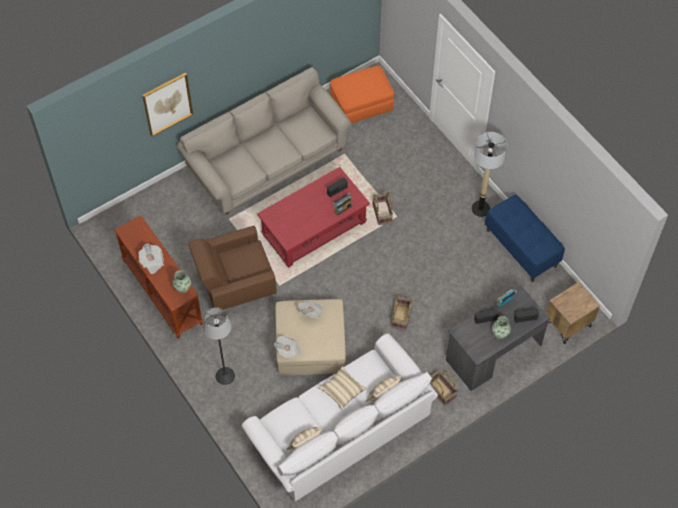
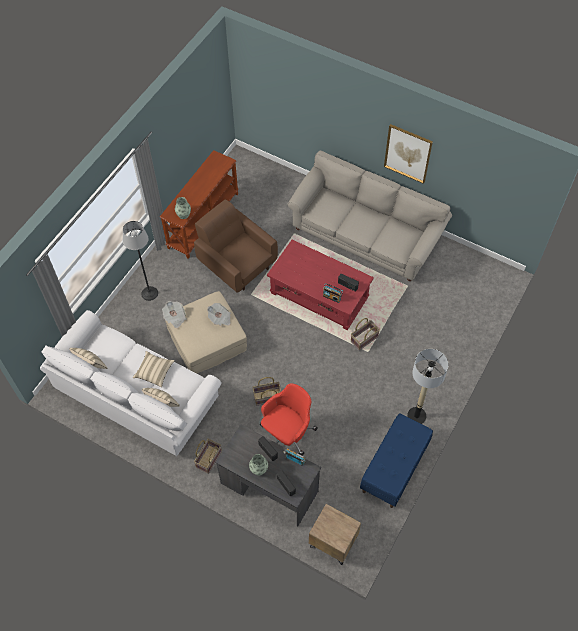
camera: 65 degrees right, 0 degrees up
newspaper [139,244,164,274] -> none
picture [142,73,193,136] -> picture moved to [384,124,433,184]
orange ottoman [330,66,394,124] -> none
none -> red office chair [260,383,318,456]

